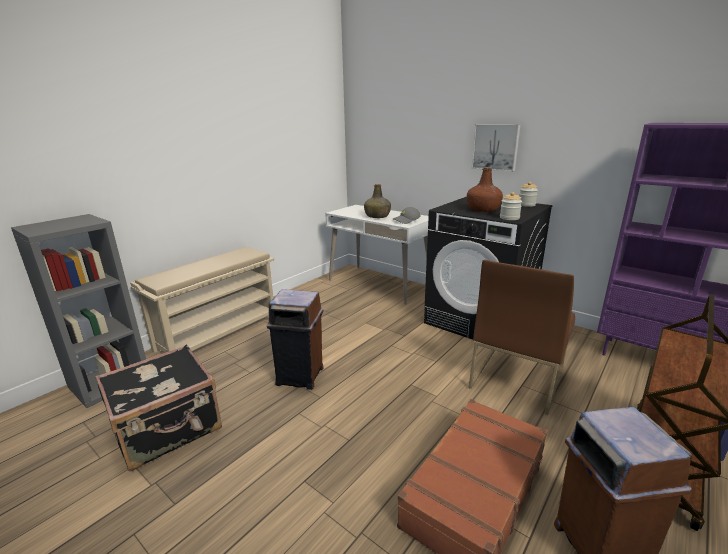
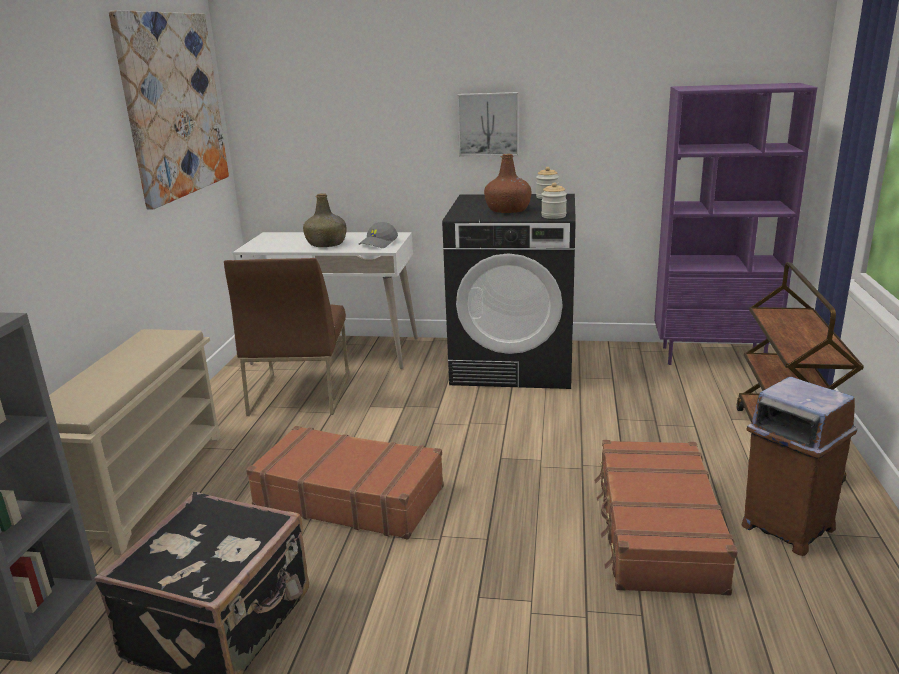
camera: 30 degrees left, 0 degrees up
brown trash can [267,289,324,390] -> brown suitcase [246,426,444,540]
brown chair [468,260,575,415] -> brown chair moved to [224,258,349,416]
none -> picture [108,10,229,209]

